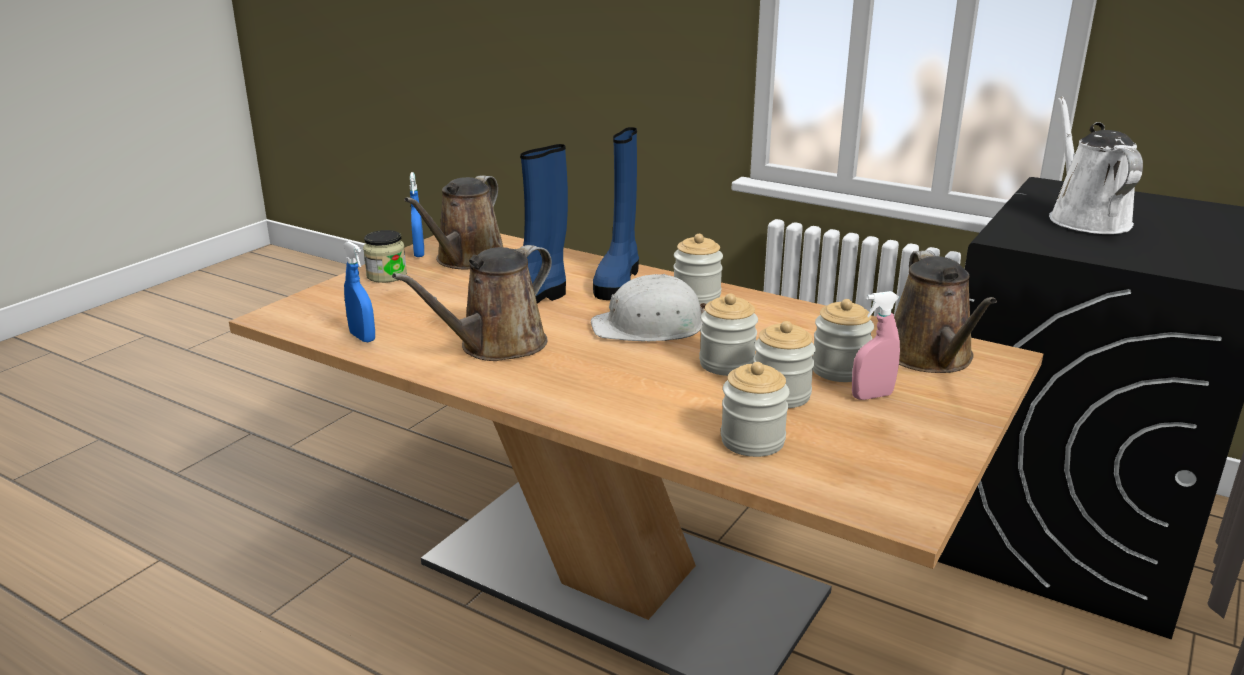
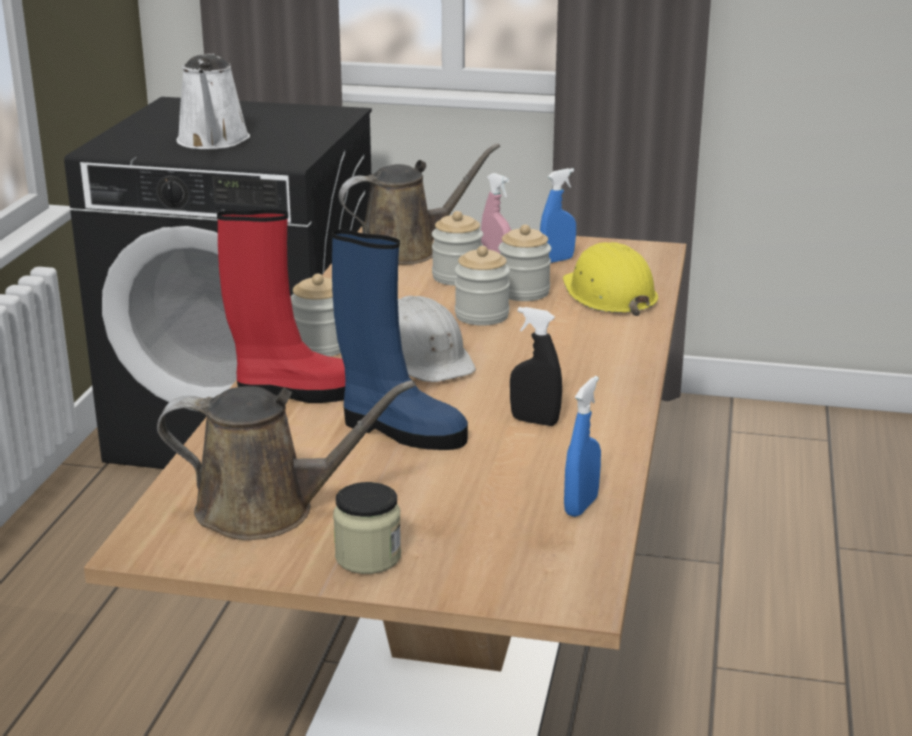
camera: 110 degrees left, 0 degrees up
brown watering can [392,245,552,361] -> black spray bottle [510,307,562,426]
blue spray bottle [410,172,424,257] -> blue spray bottle moved to [540,168,576,263]
blue boot [593,127,639,300] -> red boot [217,209,345,403]
jar [721,362,790,457] -> yellow hard hat [563,242,658,316]
white watering can [1049,97,1143,234] -> white watering can turned 75 degrees counterclockwise [176,53,250,149]

